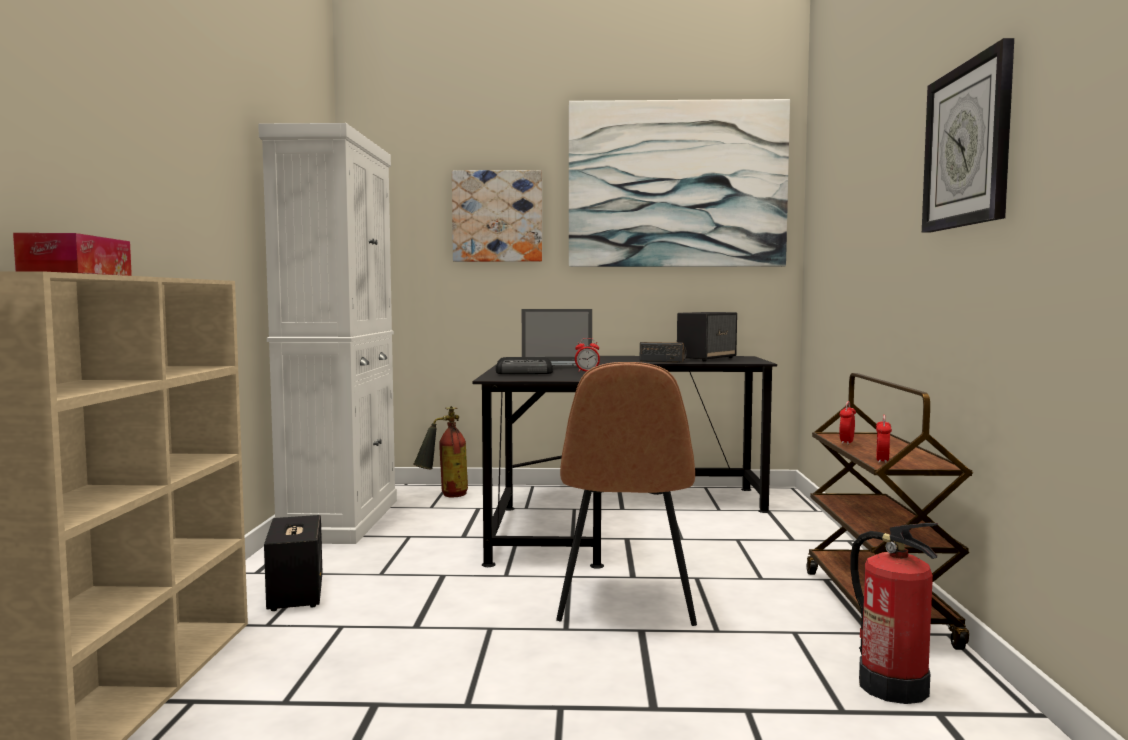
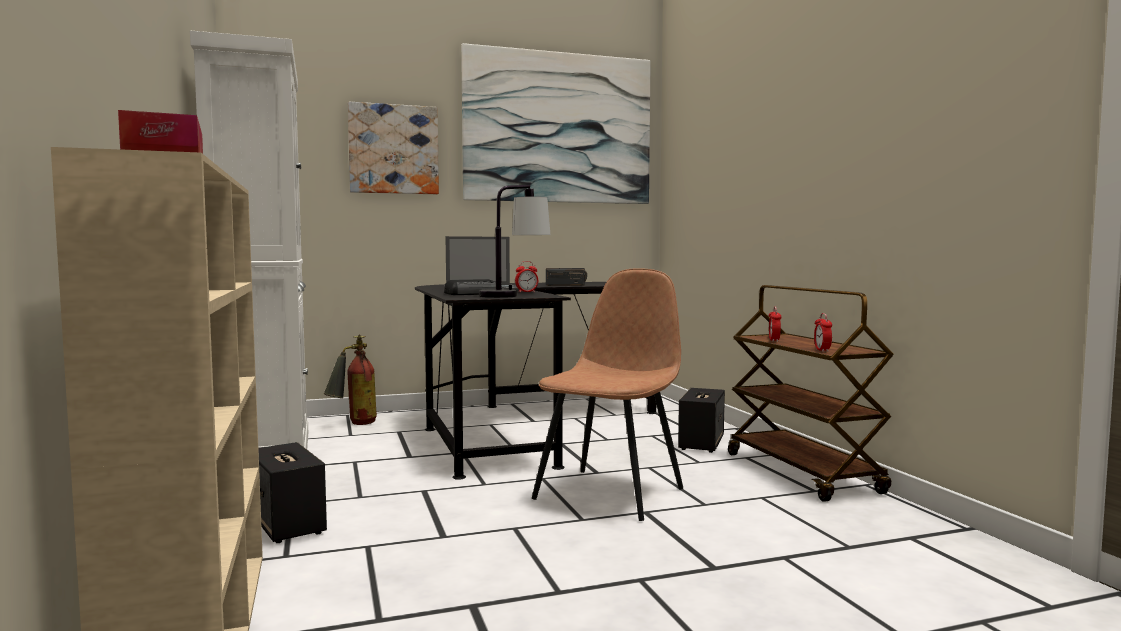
camera: 20 degrees left, 0 degrees up
brown chair [556,362,697,626] -> brown chair turned 135 degrees counterclockwise [532,268,683,521]
speaker [677,312,737,361] -> speaker moved to [678,388,725,453]
fire extinguisher [850,523,938,704] -> none
wall clock [922,38,1014,233] -> none
none -> table lamp [479,185,550,298]

